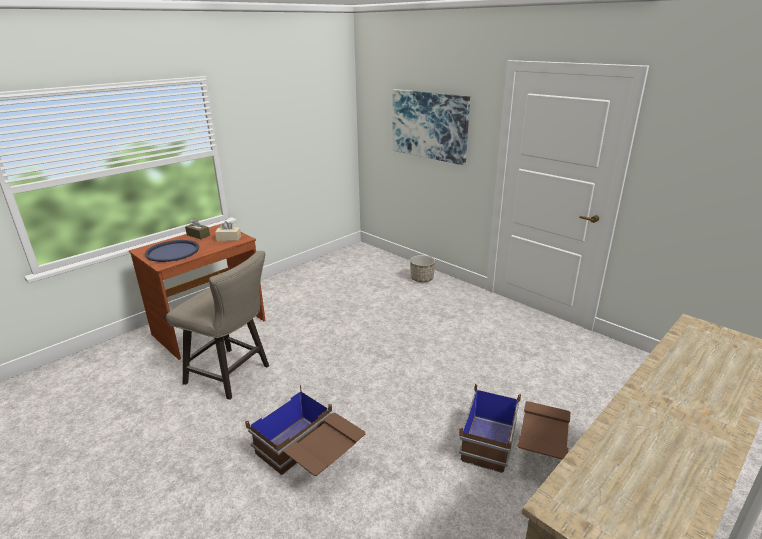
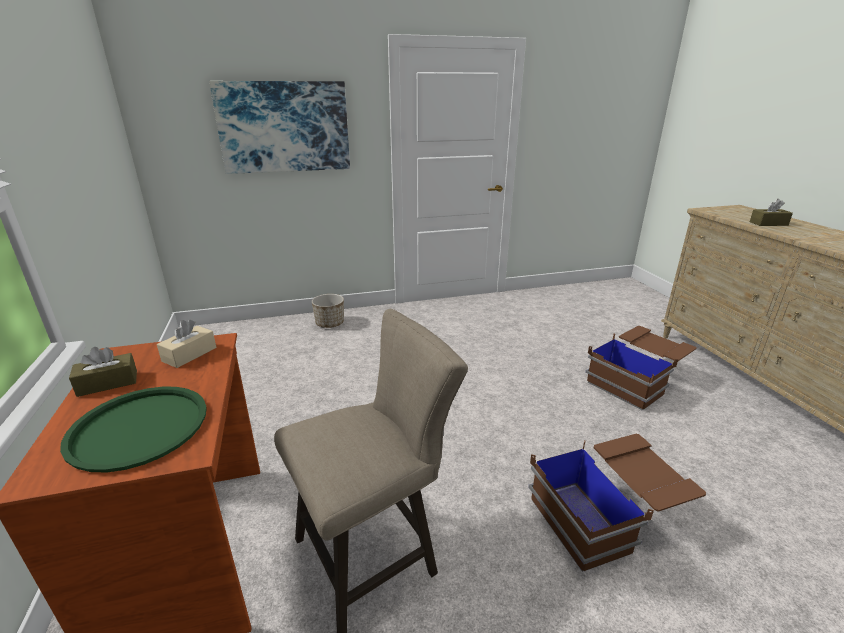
camera: 60 degrees left, 0 degrees up
blue tray [145,240,199,262] -> green tray [60,387,207,472]
none -> brown tissue box [750,199,793,226]

